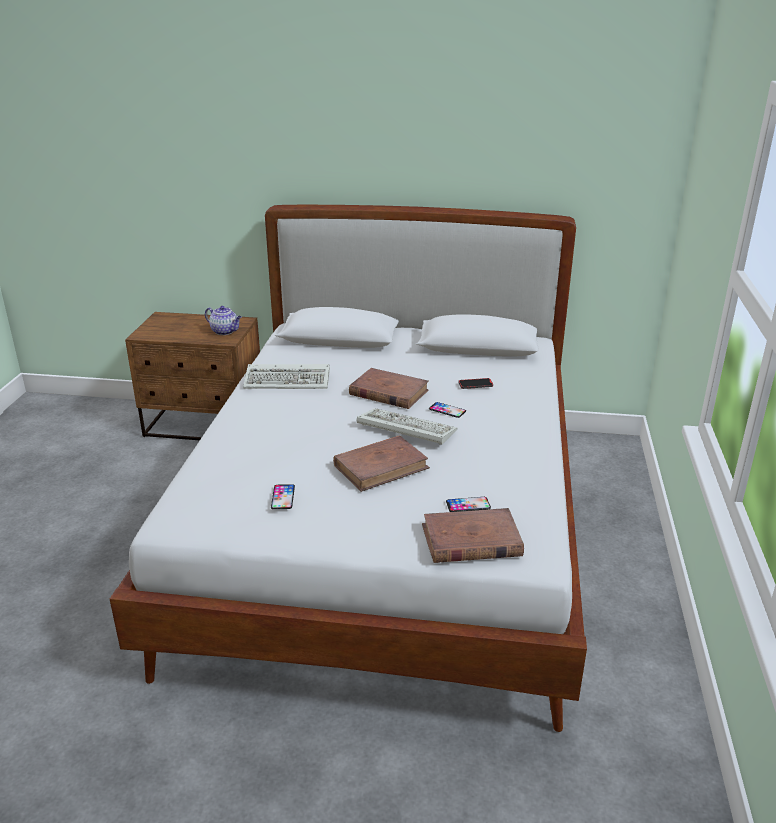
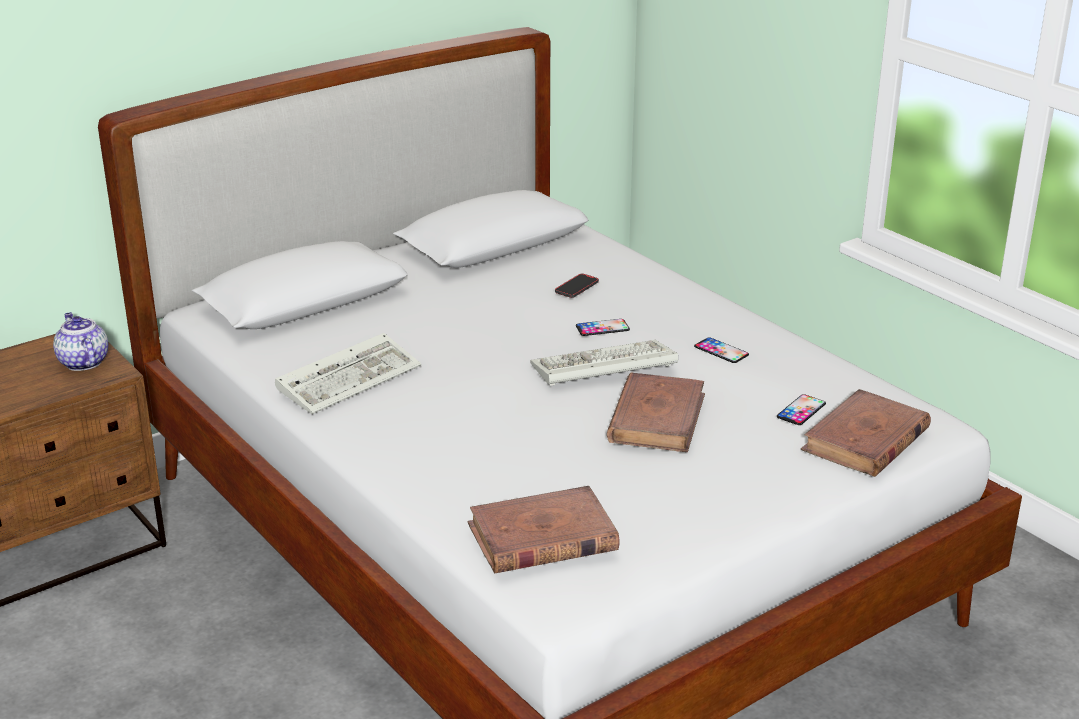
camera: 45 degrees left, 0 degrees up
teapot [205,306,242,335] -> teapot turned 105 degrees counterclockwise [53,312,109,371]
phone [271,484,295,509] -> phone moved to [694,337,749,363]
brown book [349,368,429,409] -> brown book moved to [467,486,620,573]

